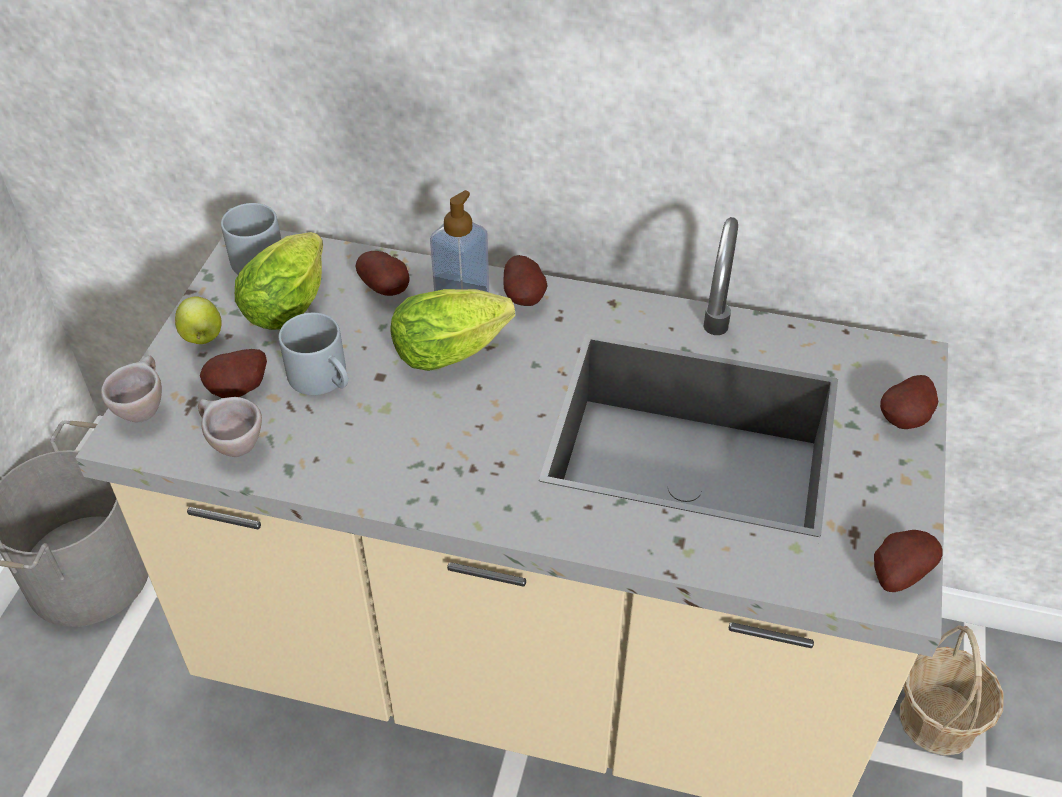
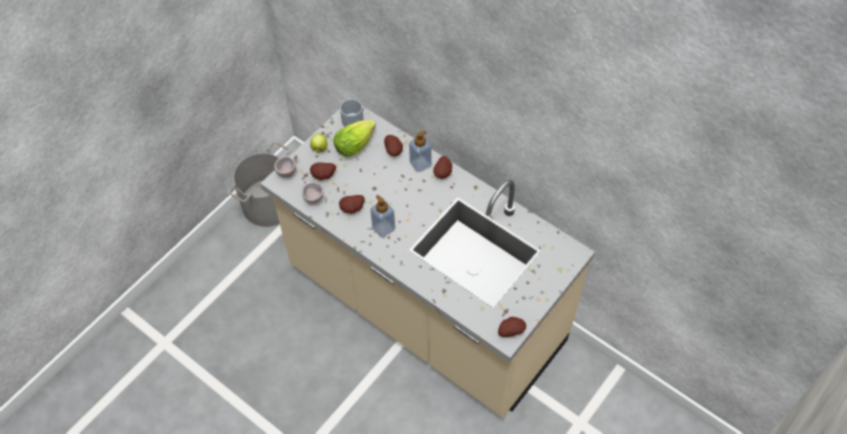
camera: 25 degrees right, 10 degrees up
grey mug [279,313,348,395] -> none
lettuce [390,289,515,371] -> none
potato [880,375,938,429] -> potato moved to [339,195,365,214]
basket [899,625,1003,756] -> none
none -> soap dispenser [370,195,395,238]

